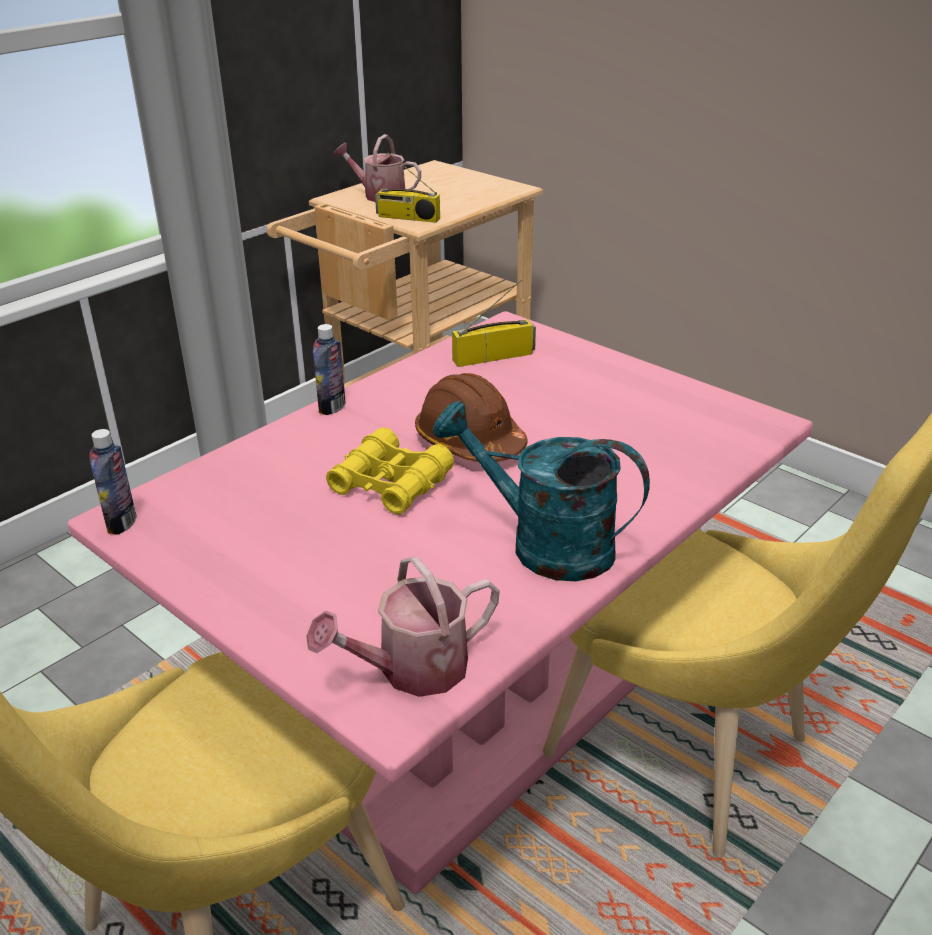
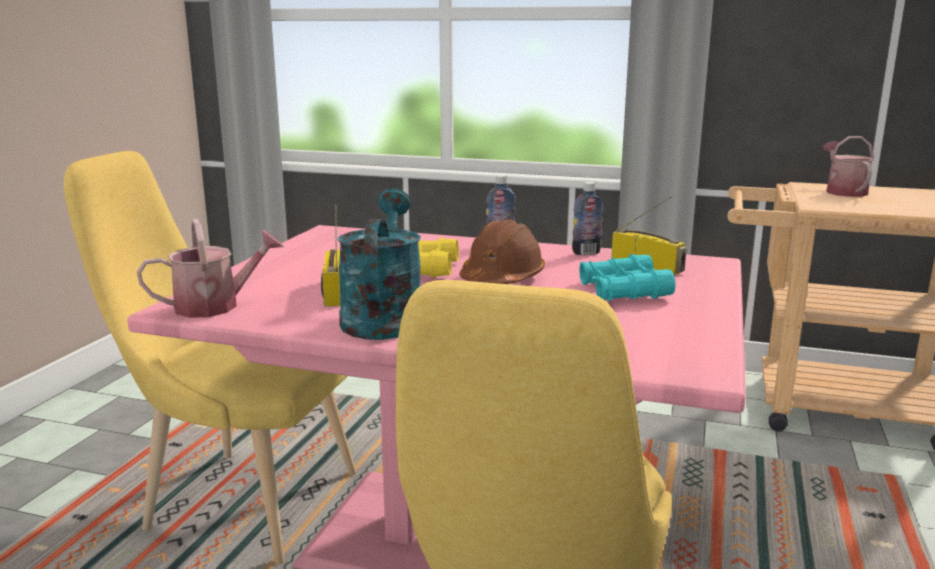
camera: 65 degrees right, 15 degrees down
bottle [89,429,136,535] -> bottle moved to [572,182,603,255]
watering can [306,556,500,697] -> watering can turned 120 degrees clockwise [137,219,284,318]
radio [375,152,440,223] -> radio moved to [321,205,340,306]
none -> turquoise binoculars [579,254,676,301]

